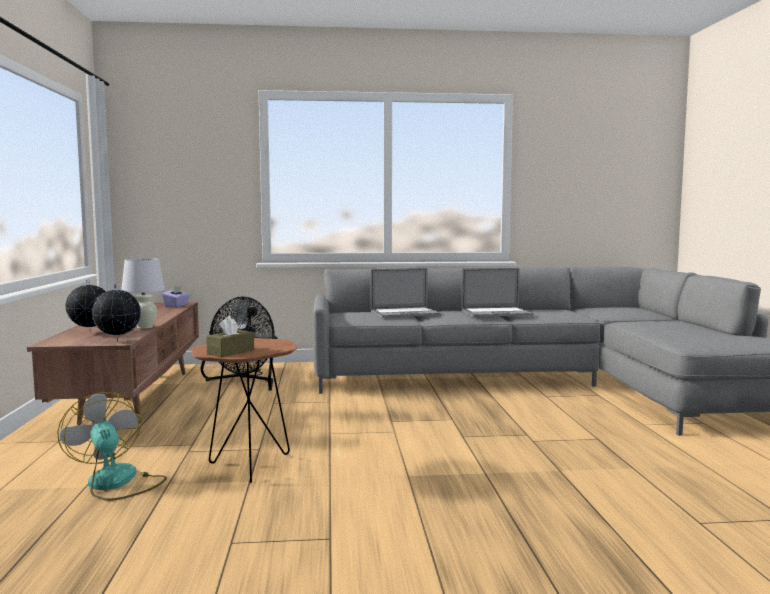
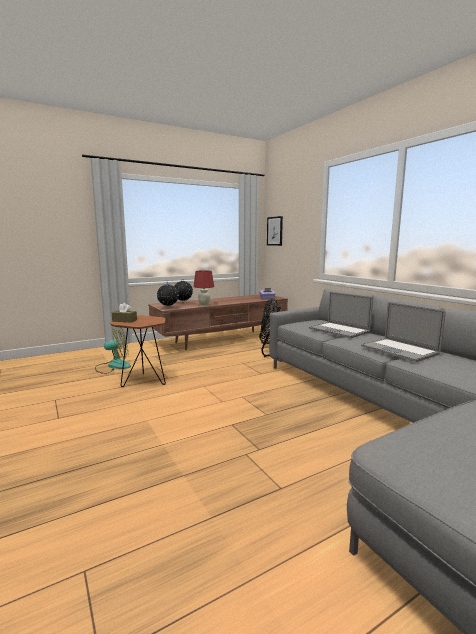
camera: 65 degrees right, 5 degrees up
fan [57,392,167,501] -> fan turned 45 degrees clockwise [95,327,131,374]
white table lamp [121,258,165,329] -> red table lamp [194,270,214,306]
none -> picture [267,216,283,246]

